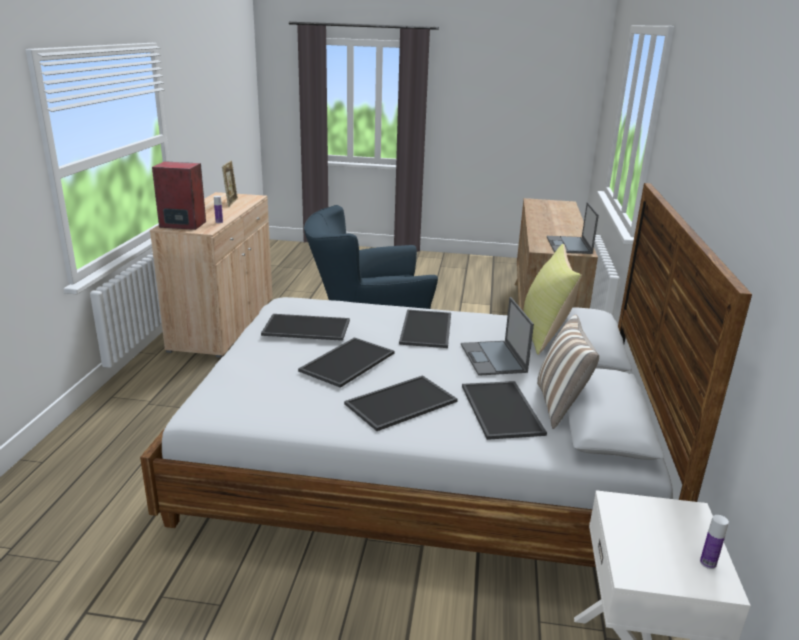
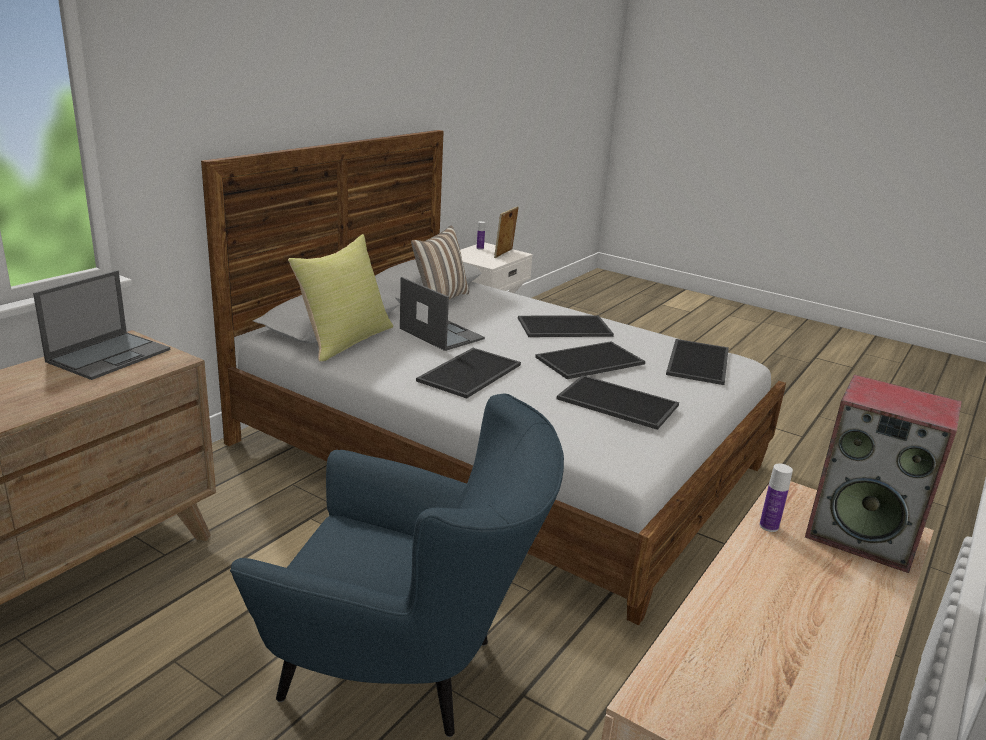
camera: 155 degrees left, 0 degrees up
picture frame [222,161,238,207] -> picture frame moved to [494,206,519,258]
laptop [461,297,534,376] -> laptop turned 60 degrees counterclockwise [400,277,485,351]
tray [462,381,547,440] -> tray moved to [666,339,729,385]

